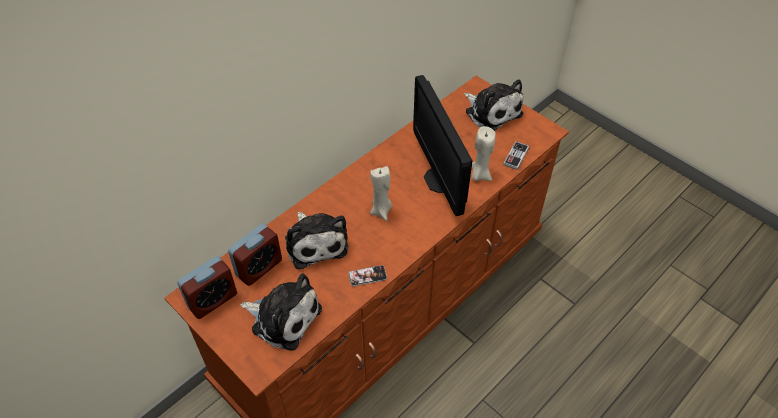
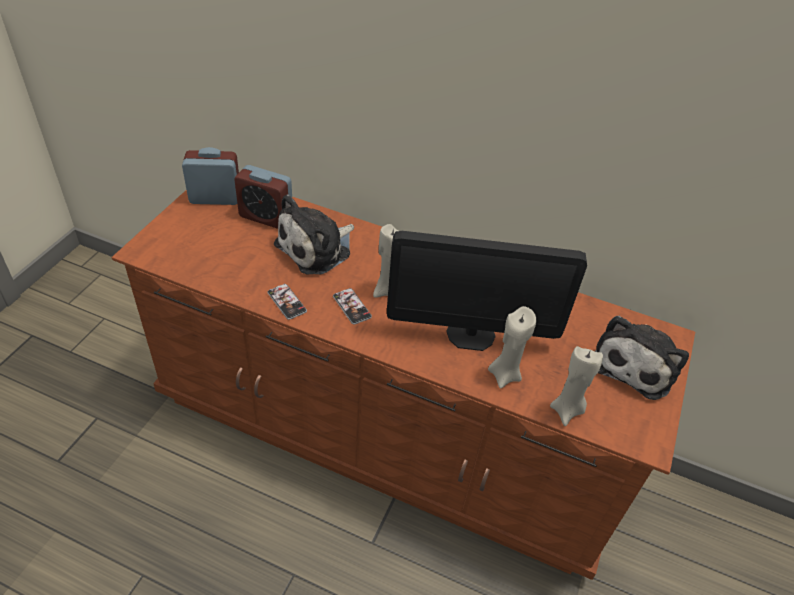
camera: 65 degrees right, 5 degrees down
alarm clock [177,256,237,319] -> alarm clock turned 150 degrees clockwise [182,147,239,205]
plush toy [240,273,322,351] -> none
monitor [413,75,472,216] -> monitor turned 135 degrees counterclockwise [387,231,587,351]
game controller [503,141,529,170] -> beige candle [550,346,603,426]
none -> phone [333,288,372,325]

